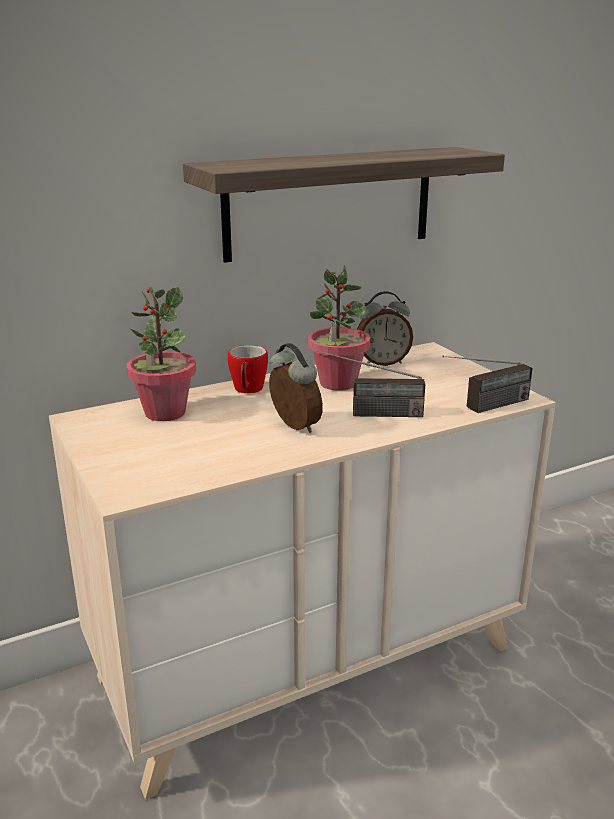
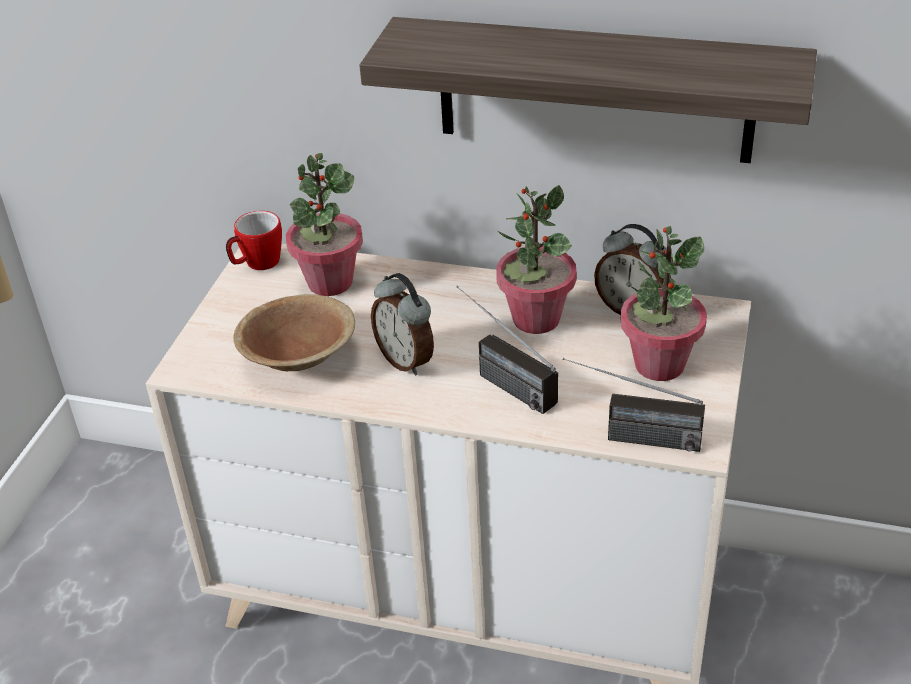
camera: 45 degrees right, 15 degrees up
mug [228,345,268,394] -> mug moved to [226,211,282,270]
alarm clock [269,343,323,433] -> alarm clock turned 135 degrees clockwise [371,273,434,376]
none -> brown bowl [233,294,355,371]
none -> potted plant [620,226,707,381]

